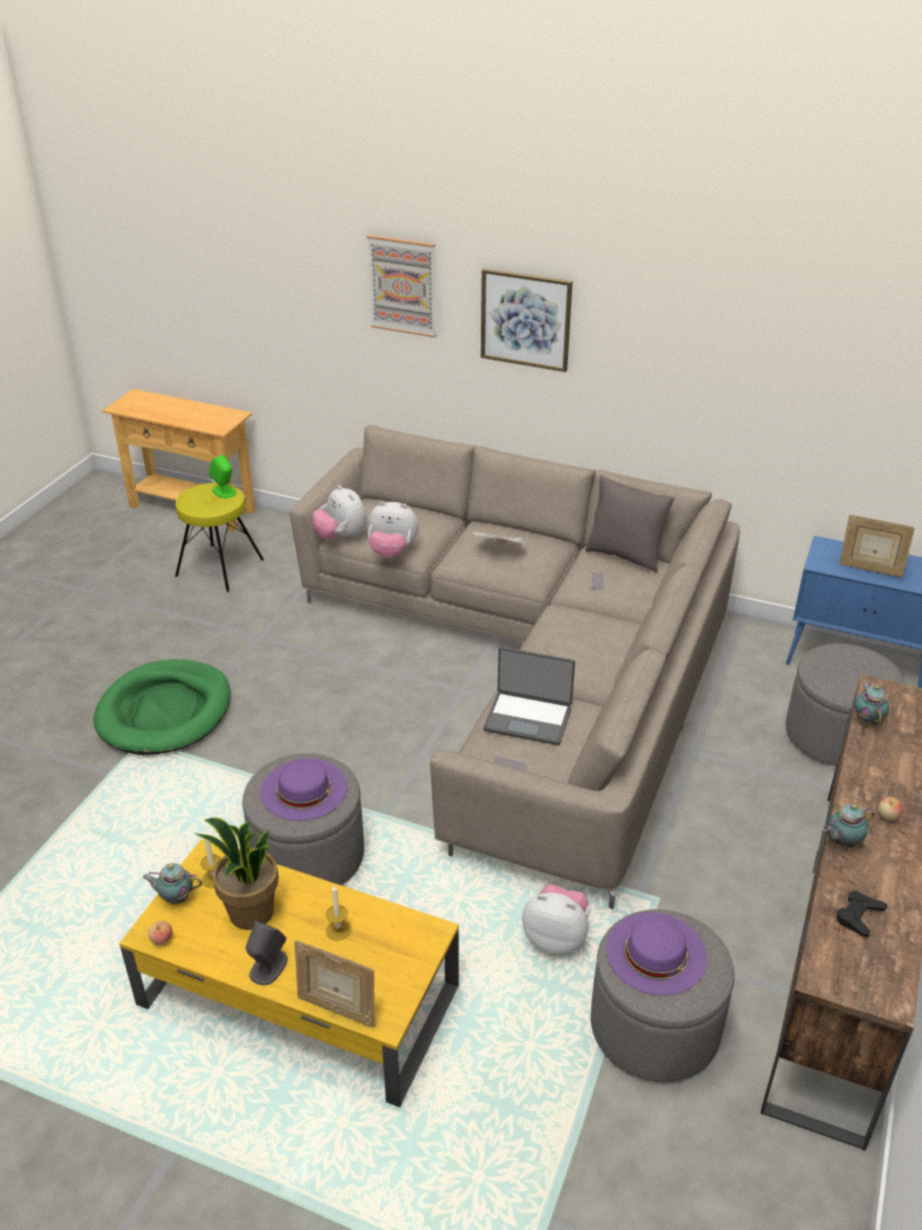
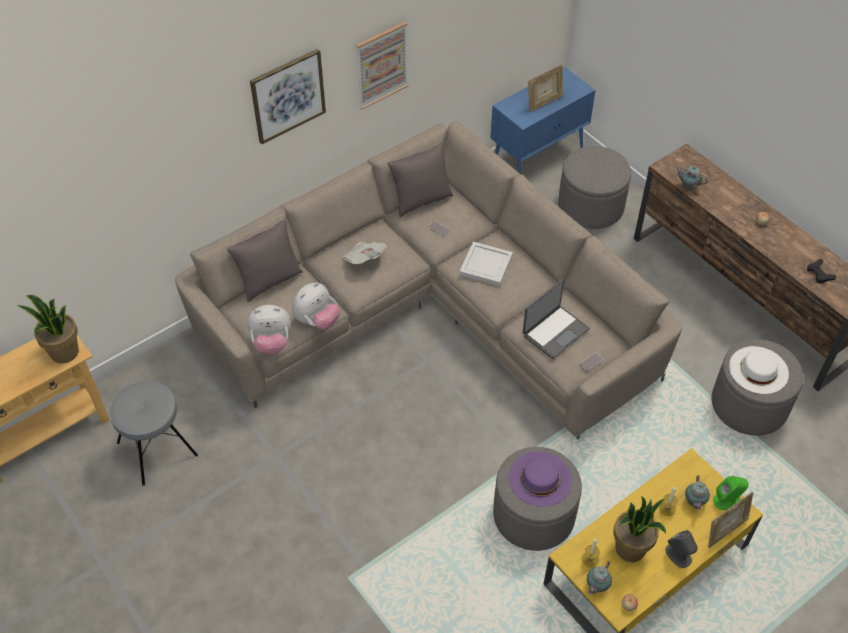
camera: 60 degrees left, 15 degrees up
green dog bed [94,659,230,755] -> none
yellow stool [175,483,264,592] -> grey stool [110,381,198,486]
green speaker [209,455,236,498] -> green speaker moved to [713,476,749,510]
picture [367,235,436,338] -> picture moved to [356,22,408,109]
plush toy [522,884,590,955] -> none
purple hat [606,912,707,996] -> white hat [729,346,789,394]
teapot [823,804,875,848] -> teapot moved to [685,476,710,510]
none -> potted plant [17,295,79,363]
none -> grey pillow [227,220,303,302]
none -> white tray [459,242,513,286]

